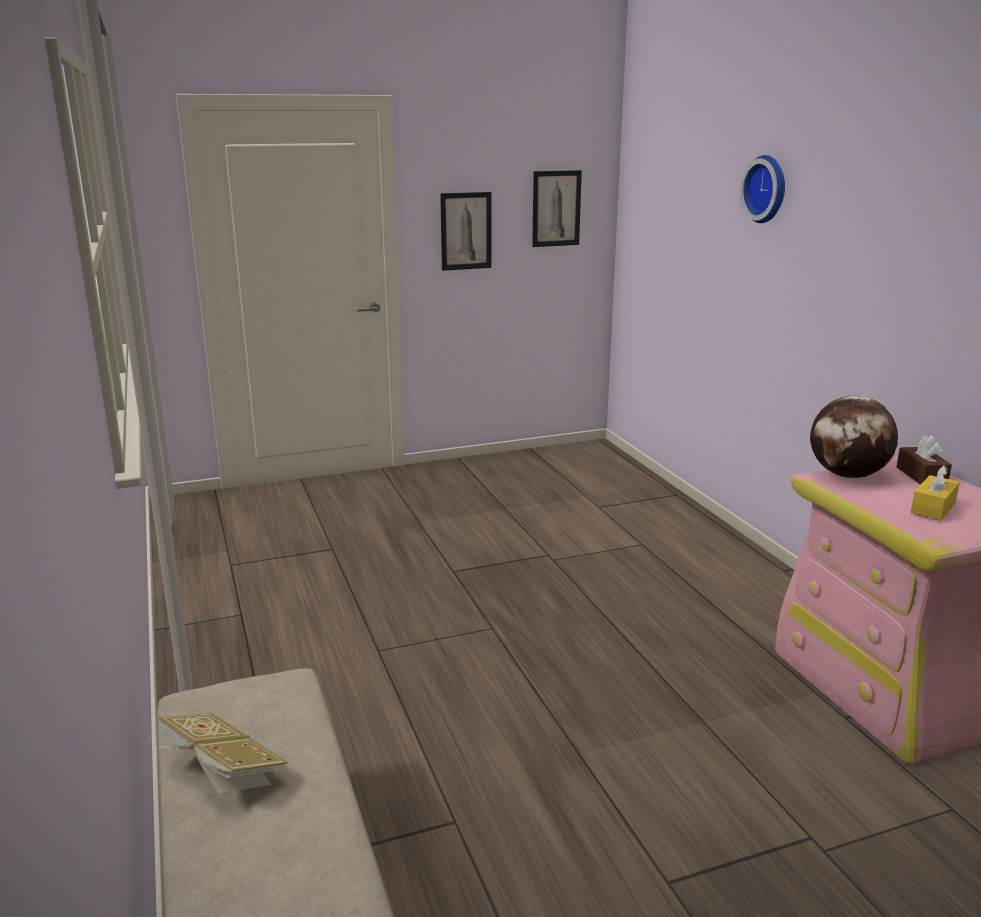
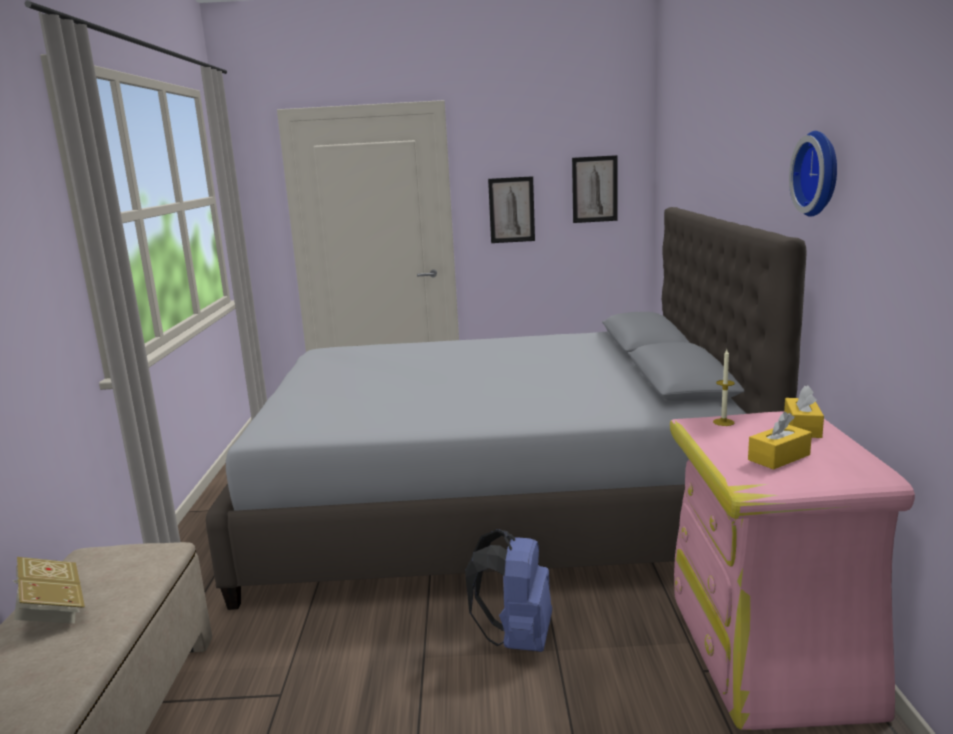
camera: 20 degrees right, 5 degrees down
wall clock [740,155,785,223] -> wall clock moved to [789,131,837,217]
globe [810,396,898,478] -> candle [713,349,735,426]
brown tissue box [897,435,952,485] -> yellow tissue box [784,385,824,438]
none -> grey bed [206,207,807,610]
none -> blue backpack [465,529,552,652]

